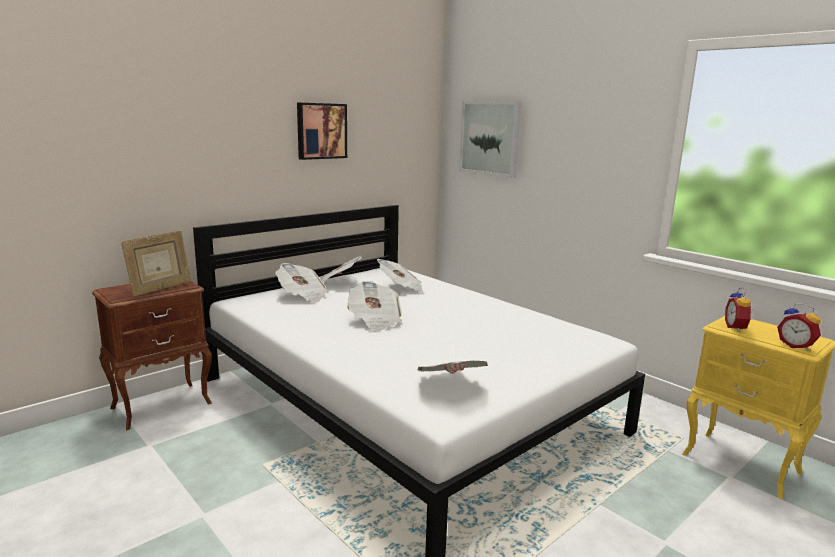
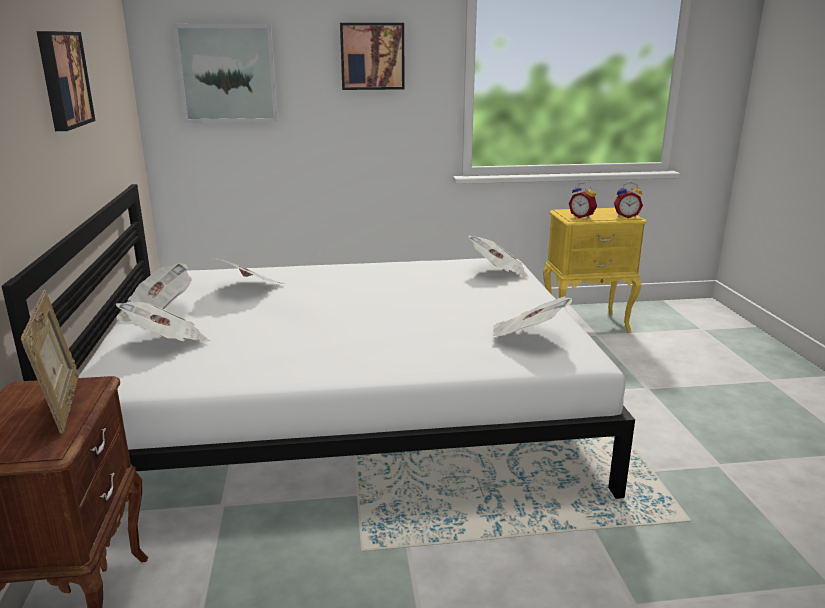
camera: 55 degrees left, 5 degrees up
newspaper [347,281,402,332] -> newspaper moved to [468,236,528,277]
none -> picture [340,23,405,90]

